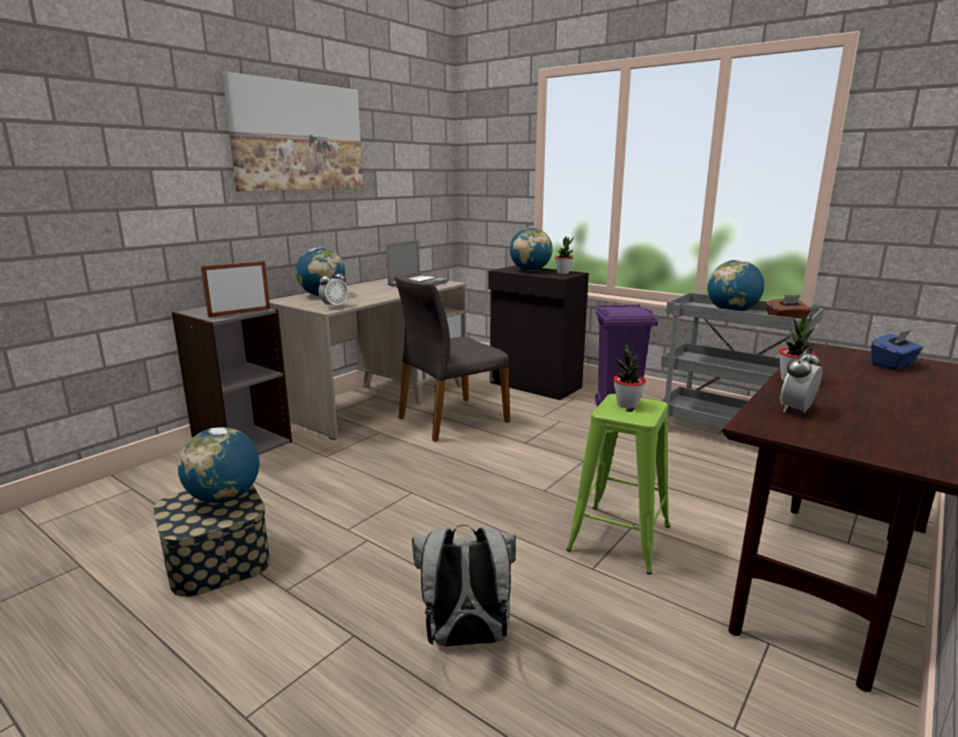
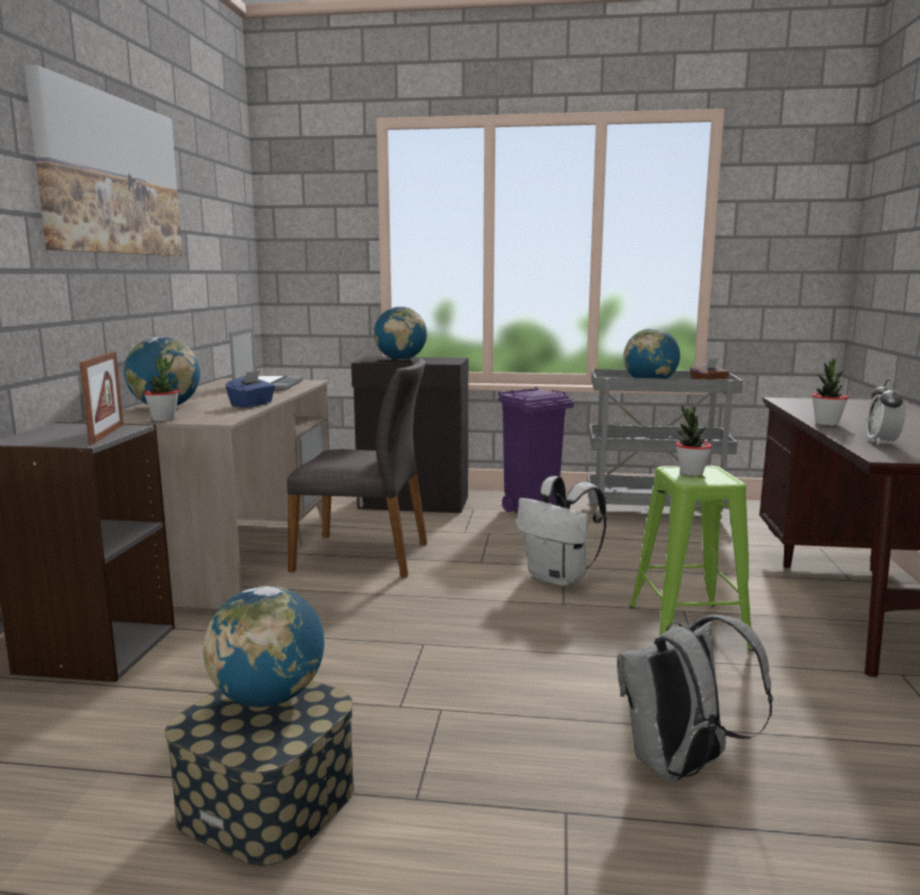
camera: 30 degrees left, 5 degrees down
picture frame [201,261,270,317] -> picture frame turned 150 degrees clockwise [79,352,124,444]
alarm clock [319,269,348,309] -> none
grey chair [394,273,510,442] -> grey chair turned 105 degrees counterclockwise [287,358,427,578]
potted plant [555,236,574,274] -> potted plant moved to [144,355,179,421]
blue tissue box [871,330,923,370] -> blue tissue box moved to [225,370,275,408]
none -> white backpack [516,476,607,586]

